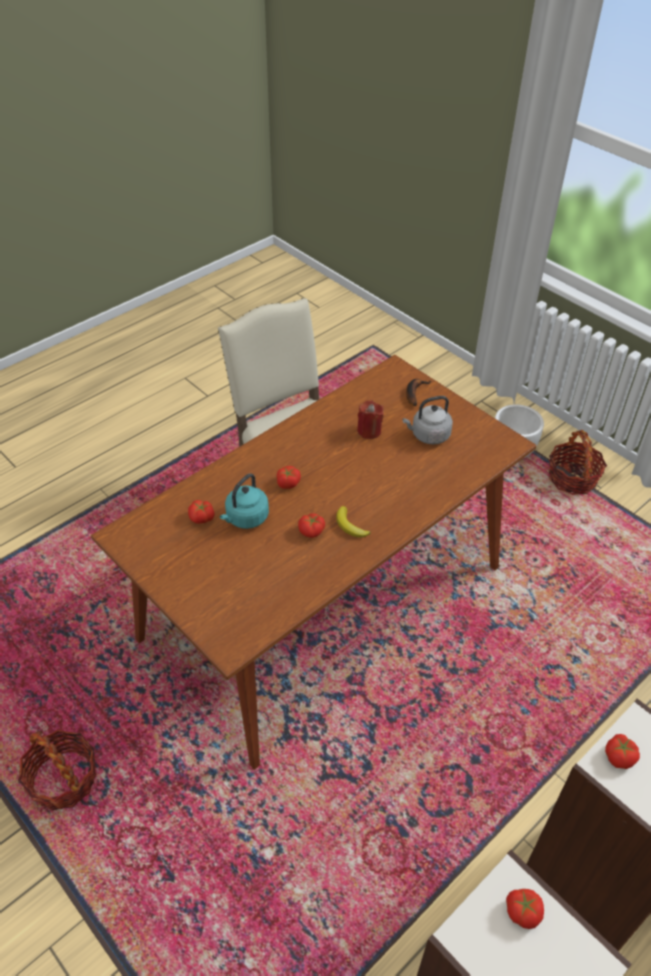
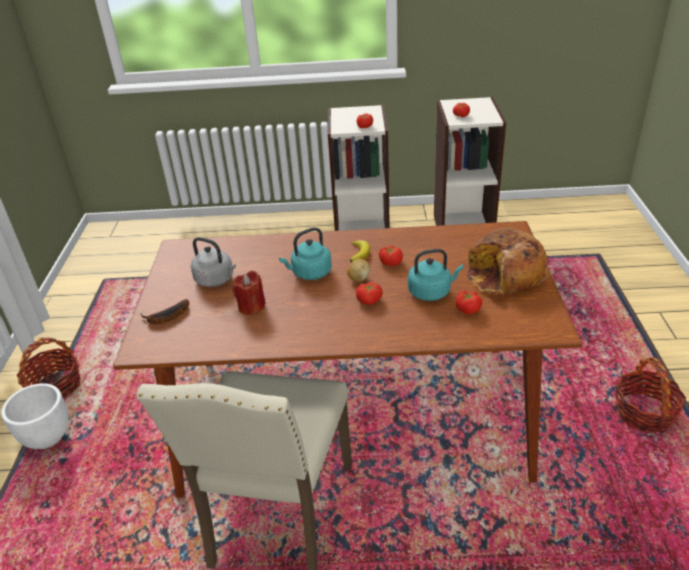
camera: 135 degrees left, 10 degrees down
none -> turquoise kettle [279,227,332,280]
none -> potato [347,259,370,282]
none -> bread [466,228,547,296]

